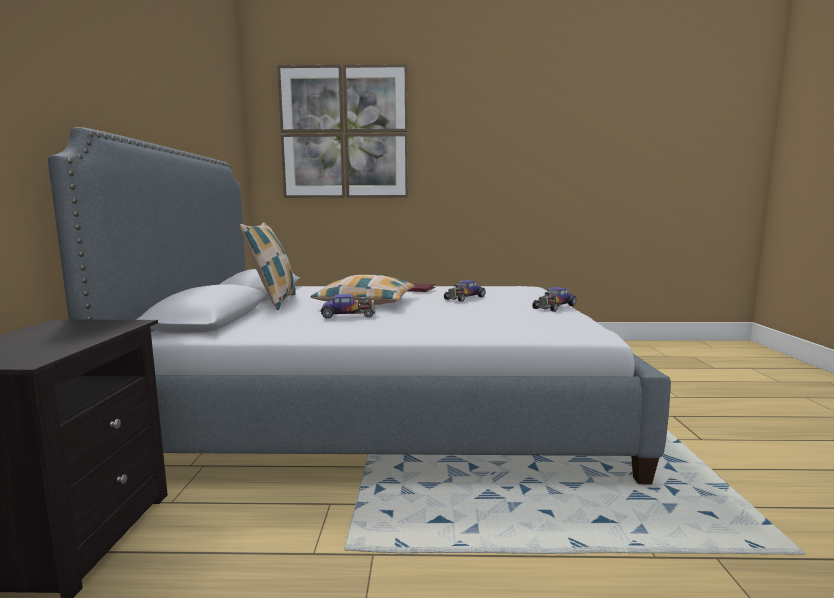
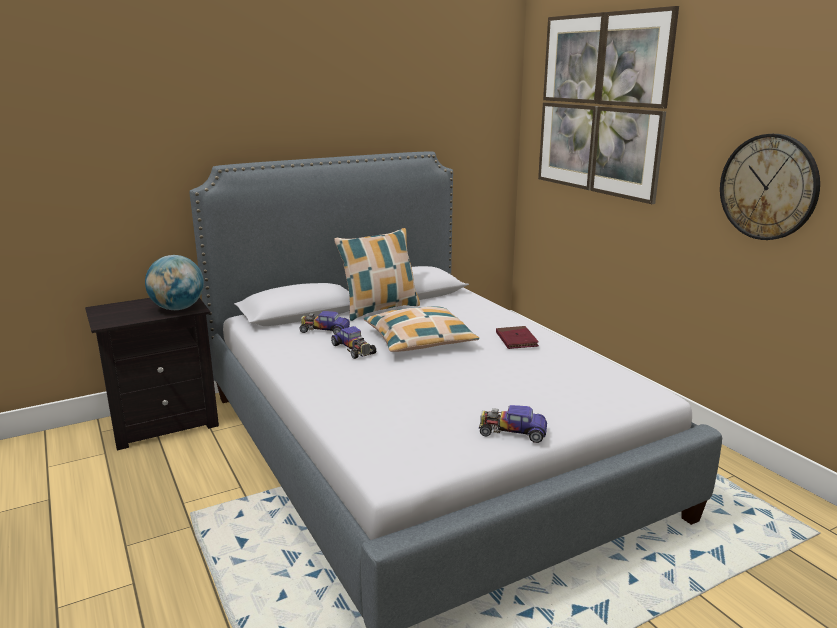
camera: 60 degrees right, 10 degrees up
toy car [444,280,485,302] -> toy car moved to [299,311,350,335]
none -> globe [145,255,204,310]
none -> wall clock [720,134,820,240]

